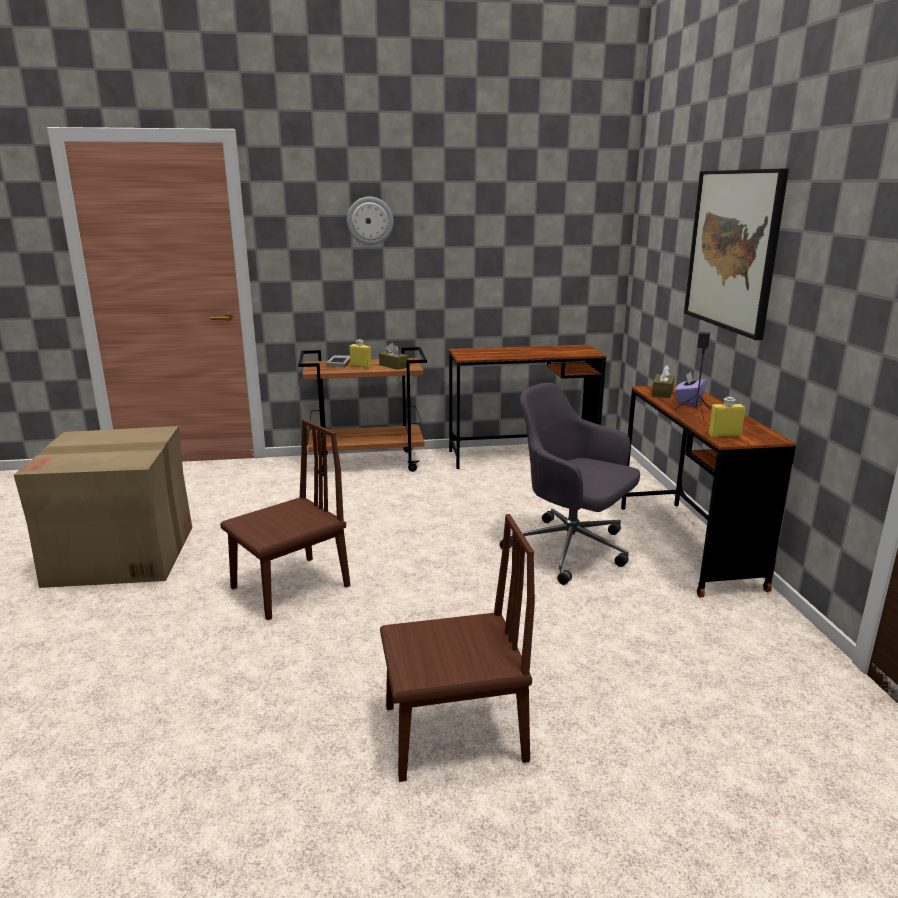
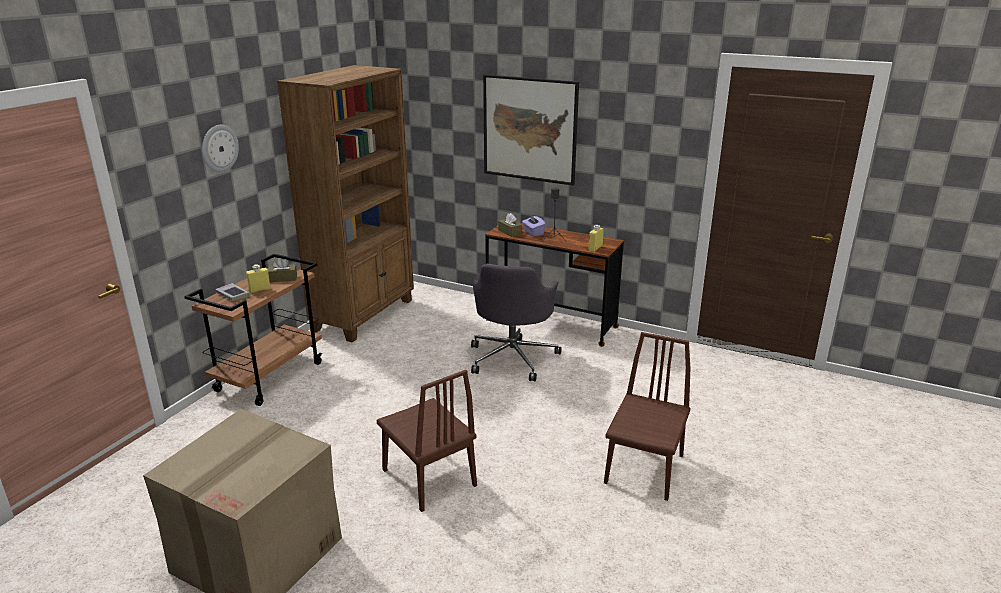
camera: 55 degrees left, 5 degrees up
brown chair [220,419,350,620] -> brown chair turned 150 degrees clockwise [377,370,477,512]
brown desk [449,345,606,469] -> brown bookcase [277,65,414,342]
grey office chair [500,383,640,585] -> grey office chair turned 60 degrees counterclockwise [471,264,562,381]

